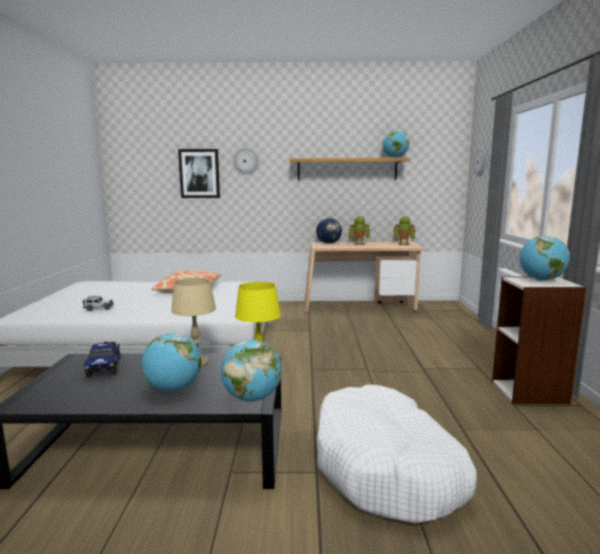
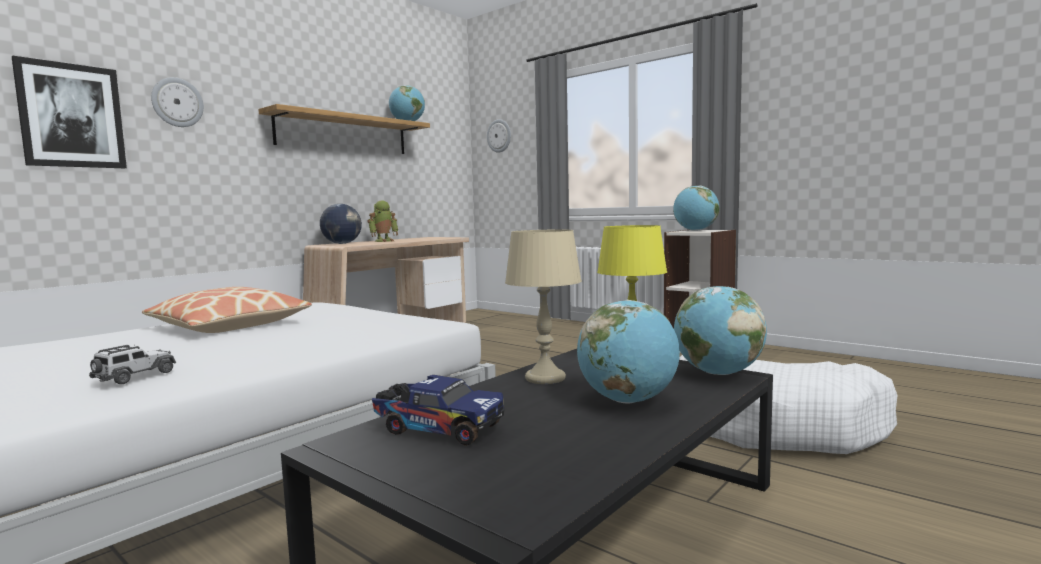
camera: 50 degrees left, 5 degrees down
toy robot [393,216,416,245] -> none

